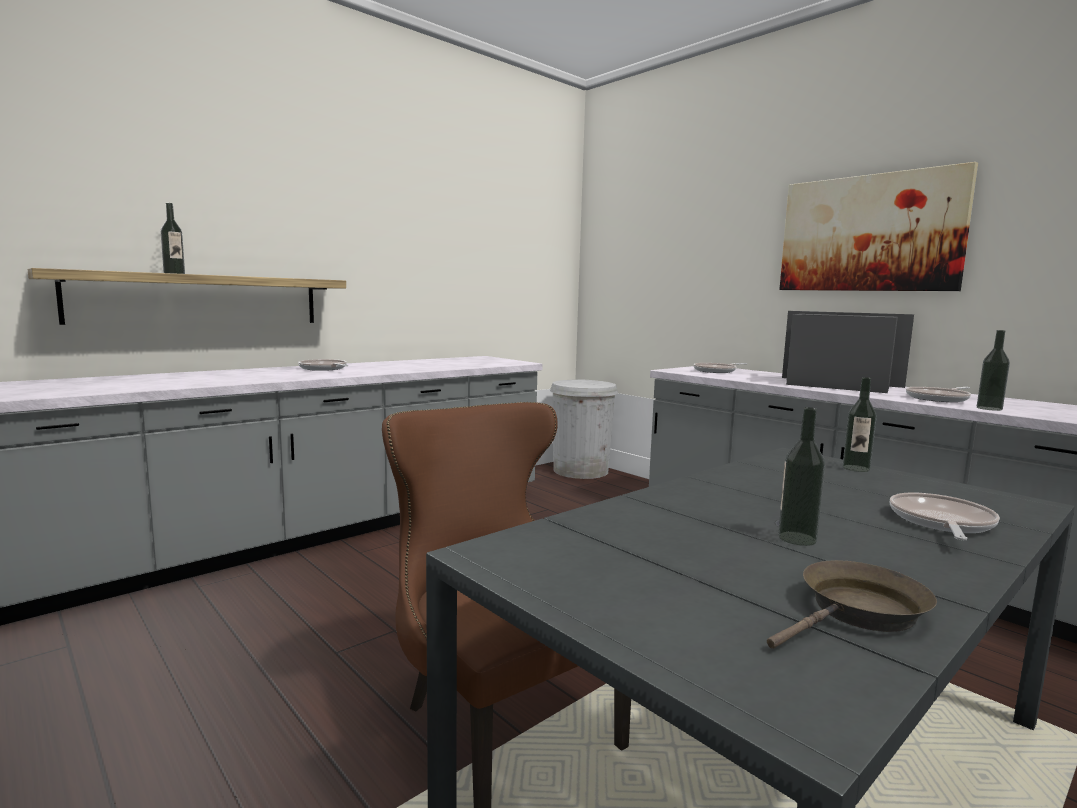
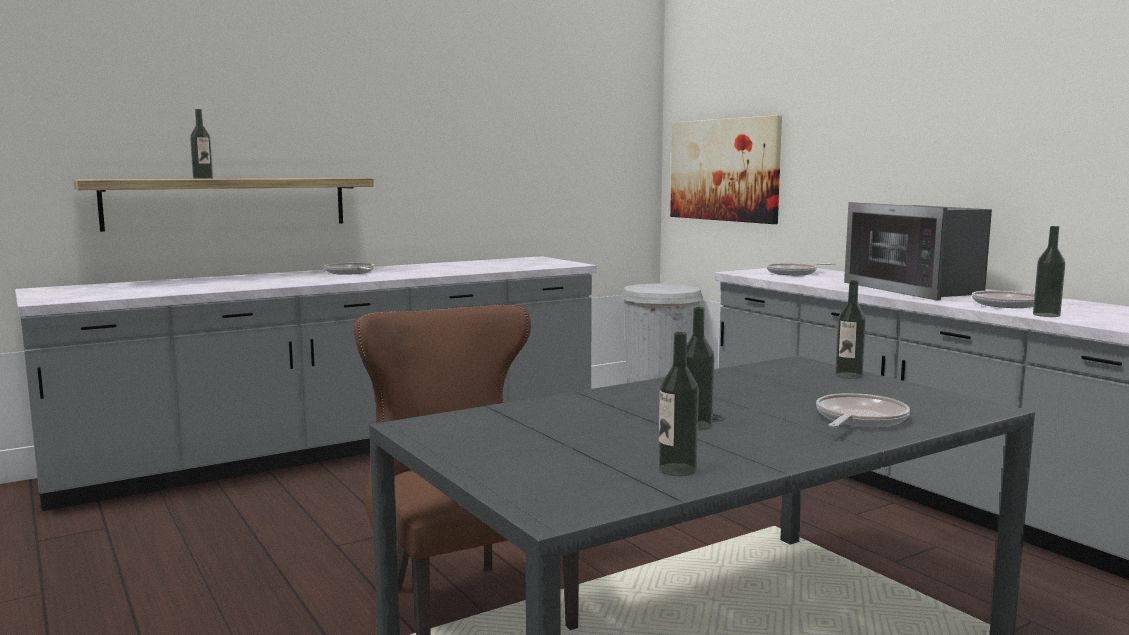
camera: 10 degrees right, 0 degrees up
brown frying pan [767,560,937,649] -> bottle [658,332,699,476]
picture [779,162,978,291] -> picture moved to [670,115,782,224]
microwave [782,311,914,393] -> microwave turned 150 degrees counterclockwise [844,202,992,300]

